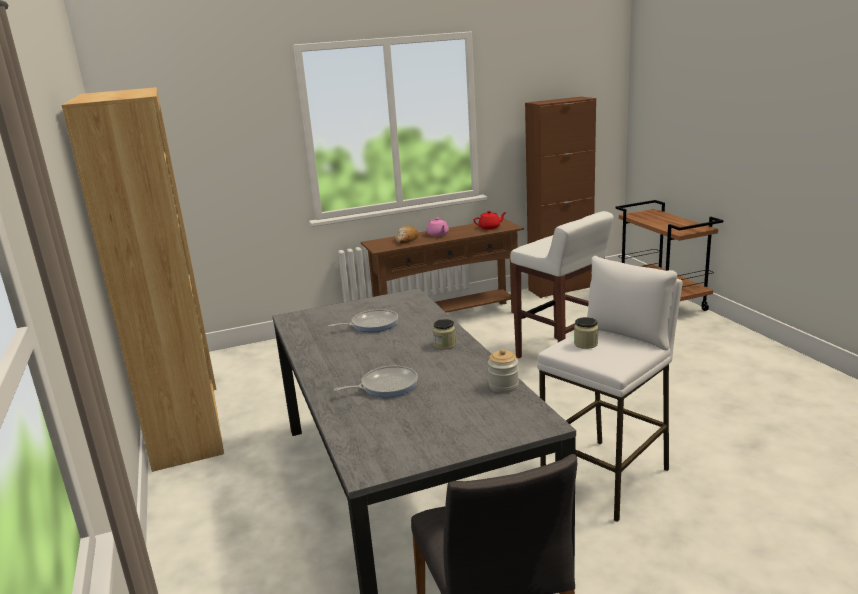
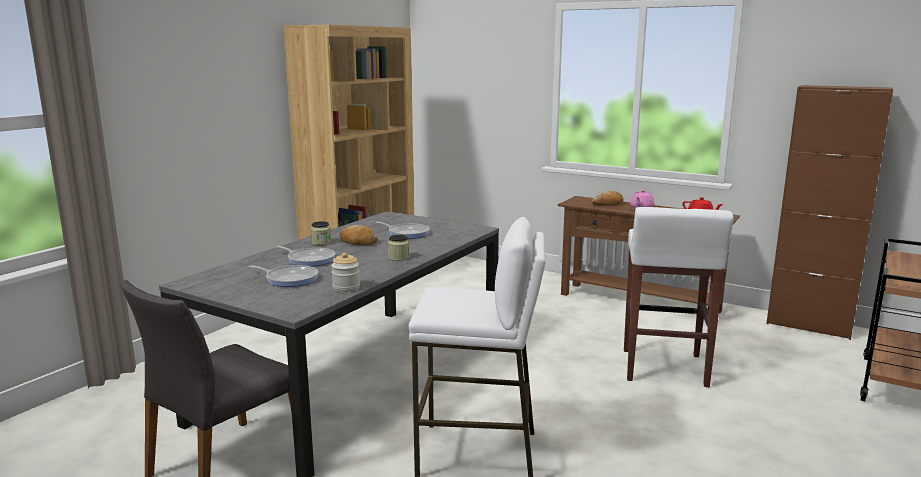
camera: 50 degrees right, 5 degrees down
jar [574,317,598,349] -> jar moved to [311,221,331,245]
none -> frying pan [248,265,319,287]
none -> bread [340,225,377,245]

